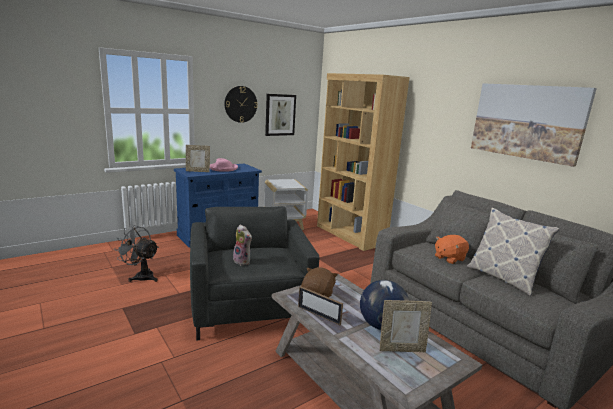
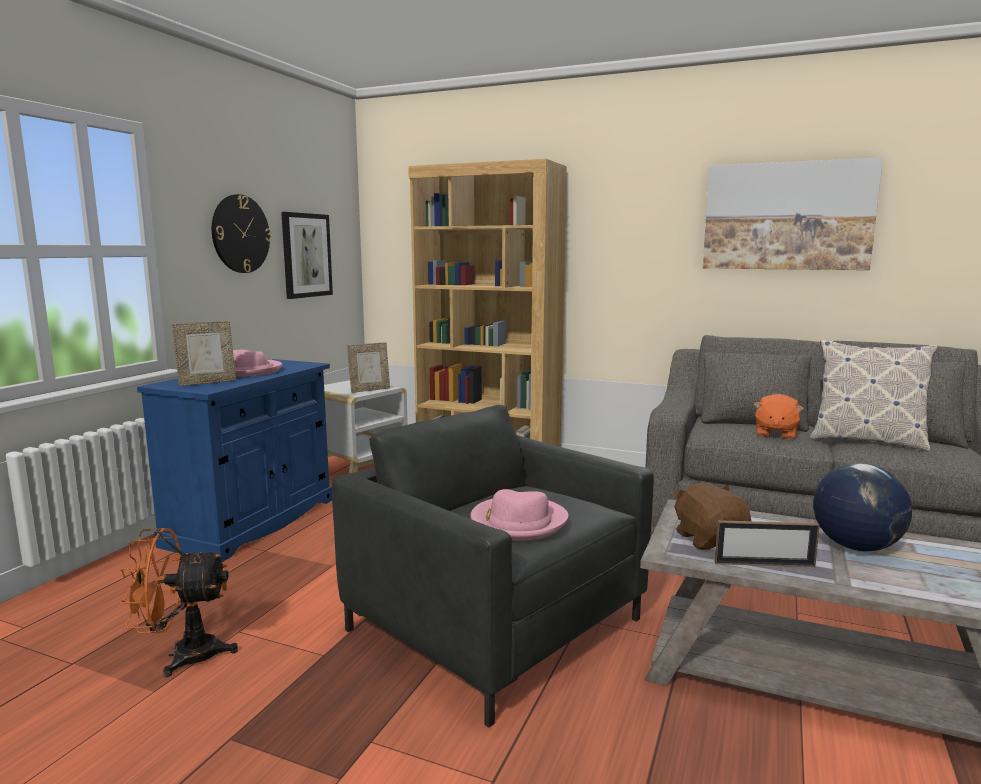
camera: 30 degrees left, 5 degrees down
grey fan [116,226,159,282] -> orange fan [119,528,238,677]
plush toy [233,224,252,265] -> pink hat [471,489,568,540]
picture frame [380,300,432,352] -> picture frame moved to [347,342,390,393]

